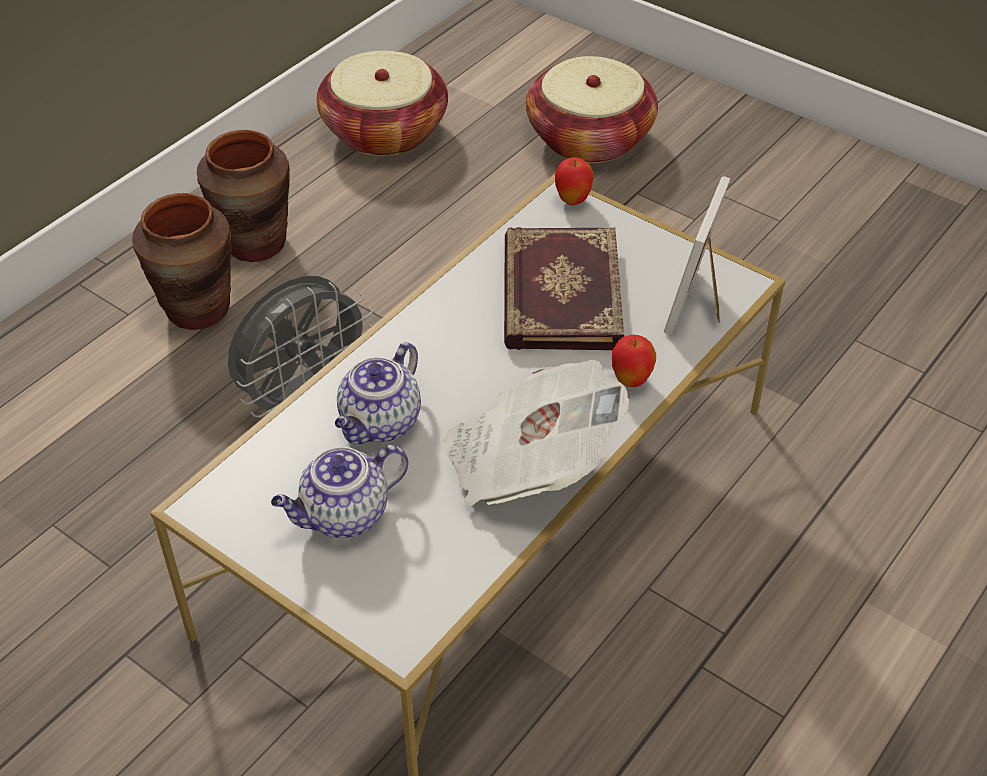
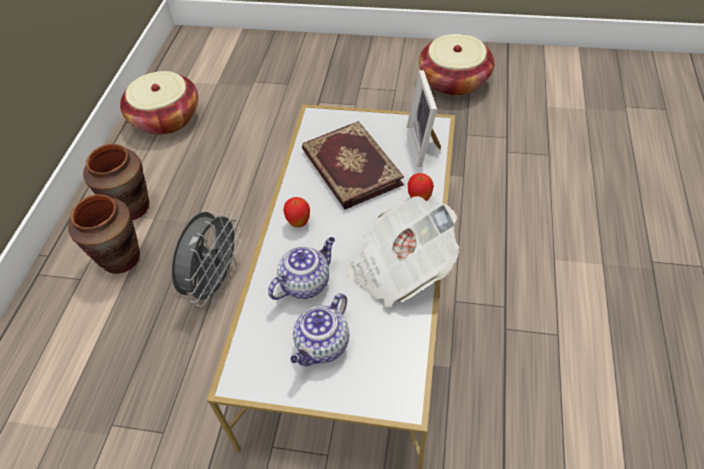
camera: 25 degrees left, 5 degrees up
teapot [335,342,421,444] -> teapot turned 135 degrees counterclockwise [268,237,335,300]
basket [526,56,658,163] -> basket moved to [419,34,494,96]
apple [555,157,594,205] -> apple moved to [283,197,310,227]

